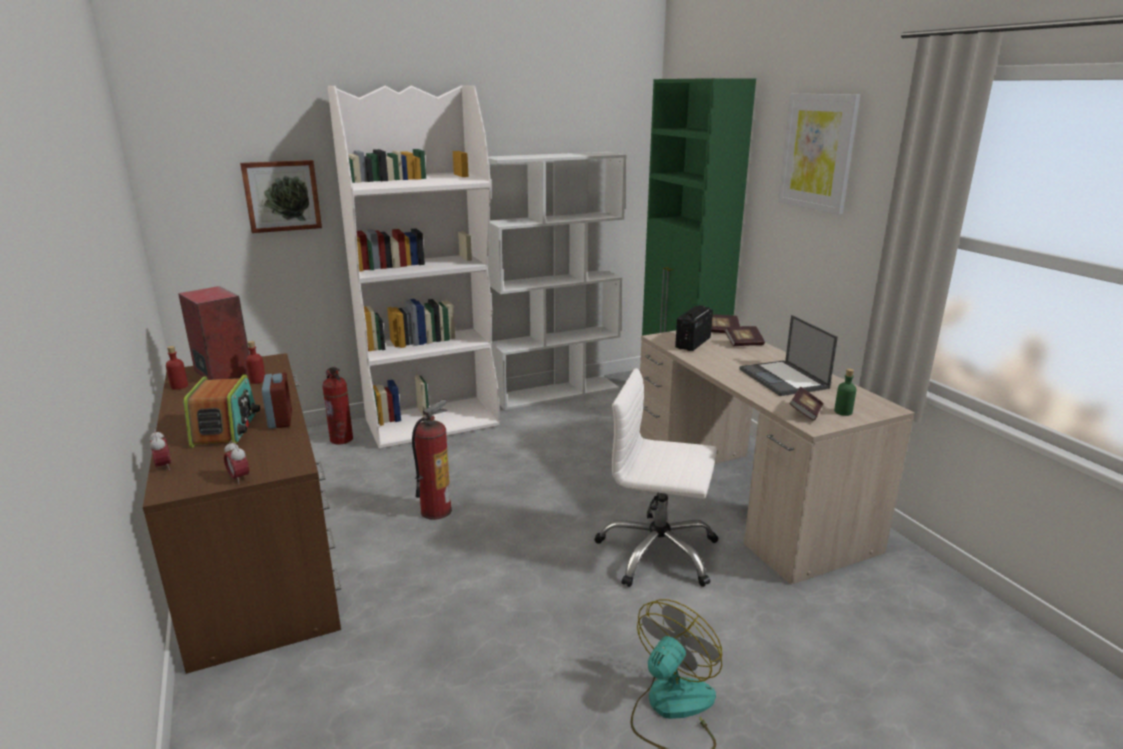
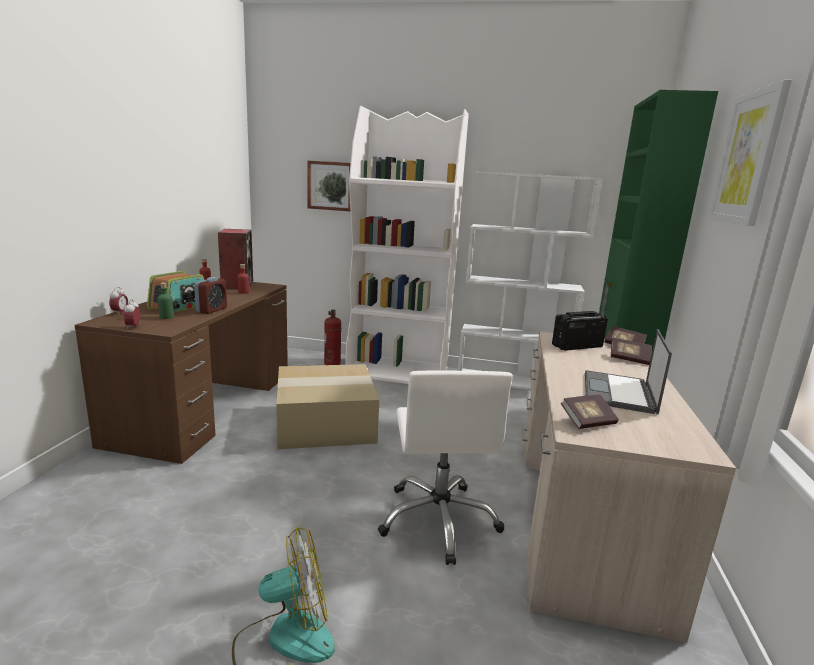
camera: 35 degrees right, 5 degrees down
fire extinguisher [412,399,452,520] -> cardboard box [276,364,379,449]
white office chair [594,368,718,587] -> white office chair turned 150 degrees counterclockwise [378,370,513,565]
green bottle [834,368,856,416] -> green bottle moved to [158,283,174,319]

